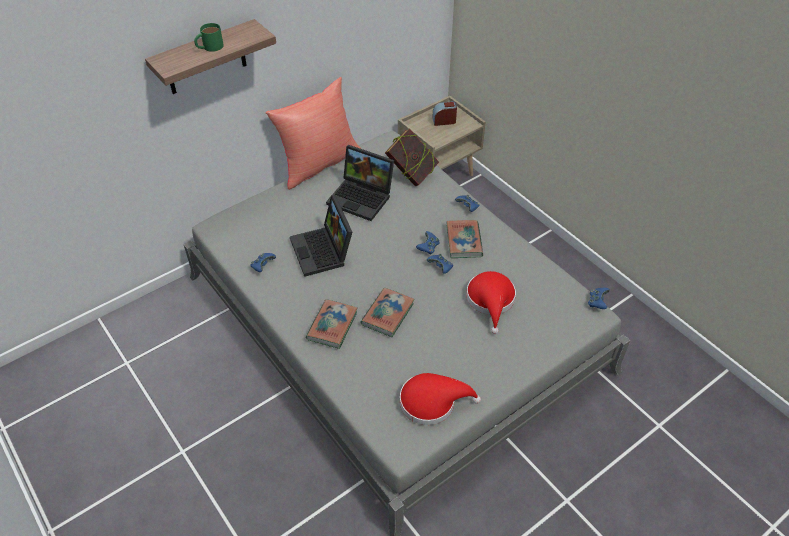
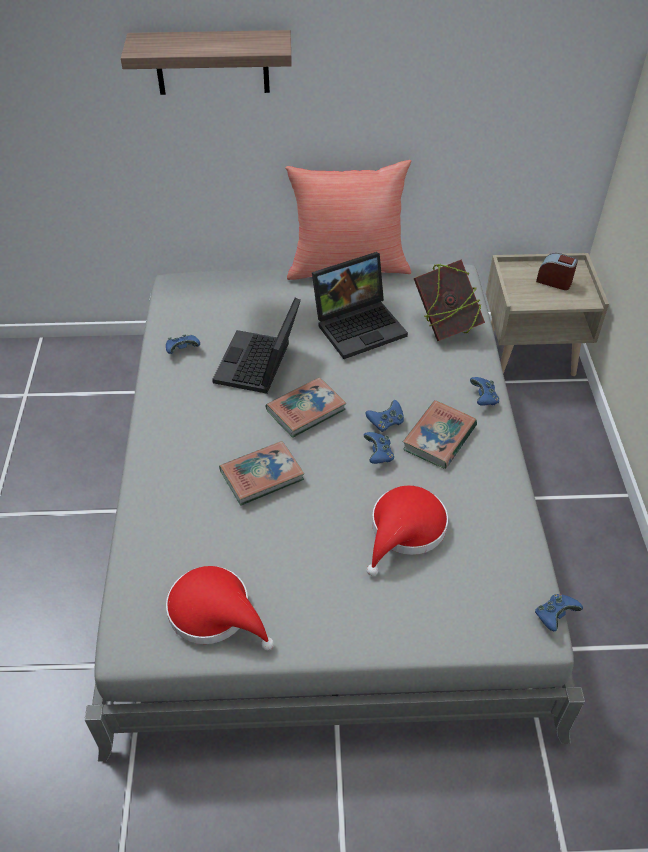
camera: 35 degrees right, 0 degrees up
green mug [194,23,224,52] -> none
book [306,299,358,349] -> book moved to [266,377,346,438]
laptop [326,145,394,221] -> laptop turned 90 degrees counterclockwise [312,252,408,359]

